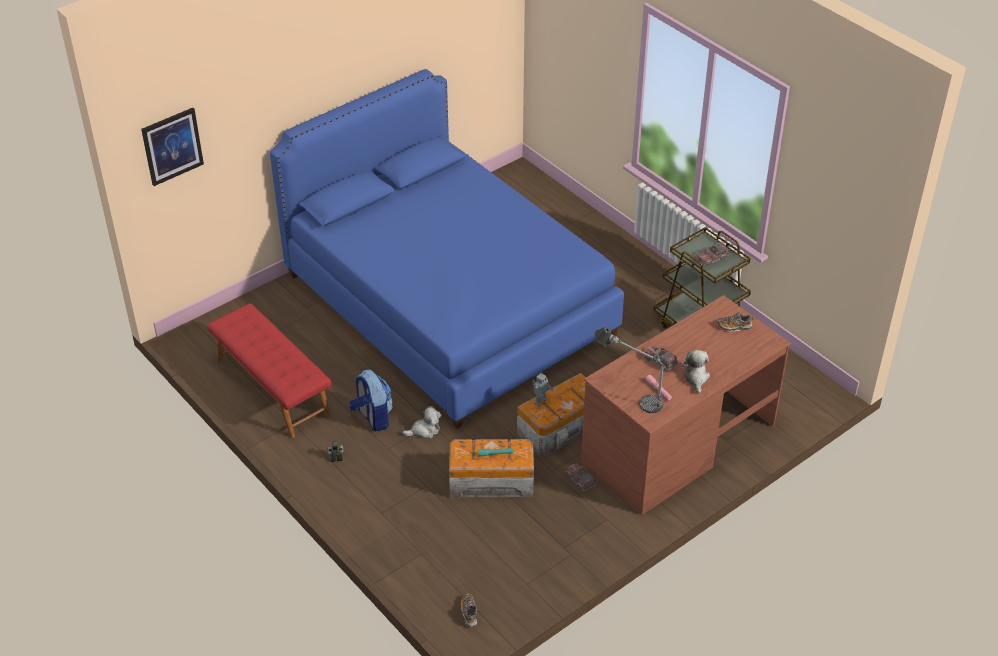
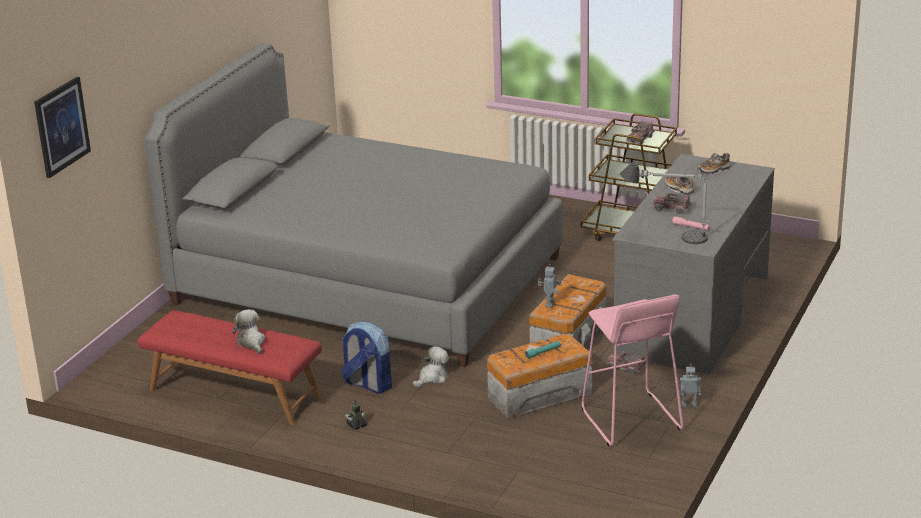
camera: 25 degrees left, 15 degrees down
blue bed [270,69,624,429] -> grey bed [144,43,563,367]
shoe [461,593,477,627] -> shoe moved to [665,173,694,195]
brown desk [581,295,791,515] -> grey desk [612,154,775,374]
plush toy [682,350,710,394] -> plush toy moved to [232,309,265,353]
none -> pink stool [582,294,684,446]
none -> toy robot [680,364,701,407]

